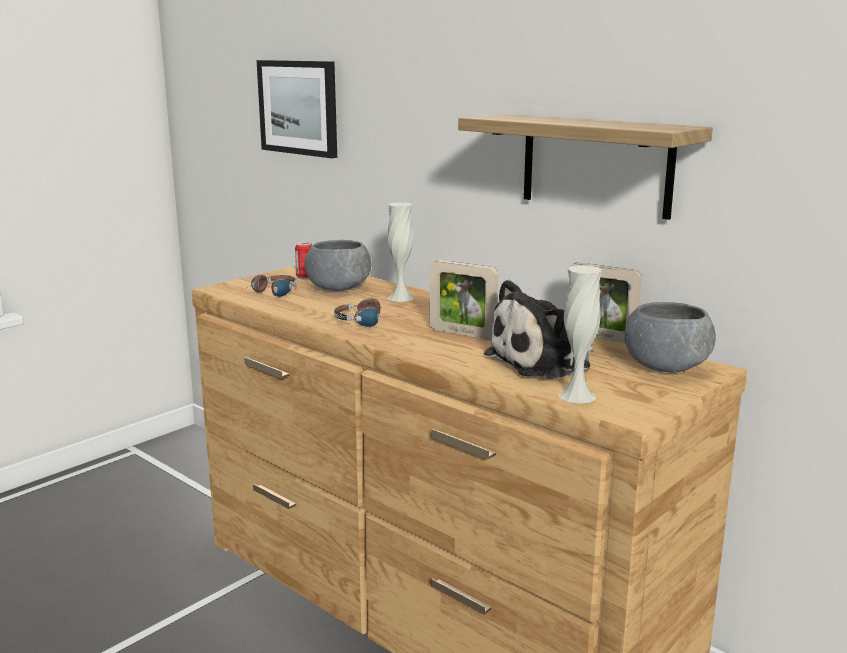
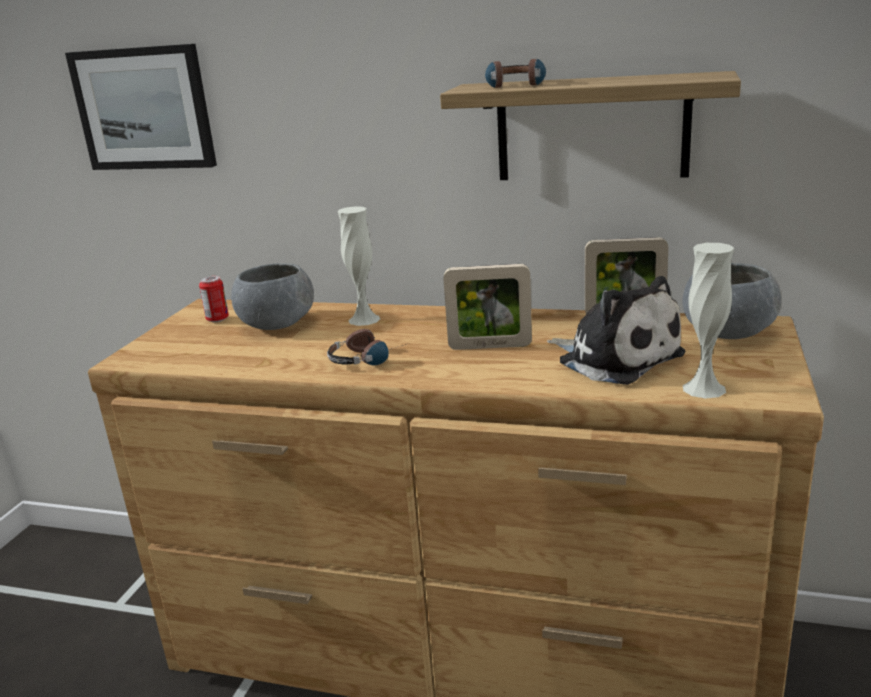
camera: 25 degrees left, 5 degrees up
headphones [247,275,297,297] -> headphones moved to [485,59,546,88]
plush toy [484,280,595,379] -> plush toy turned 75 degrees counterclockwise [547,276,685,385]

